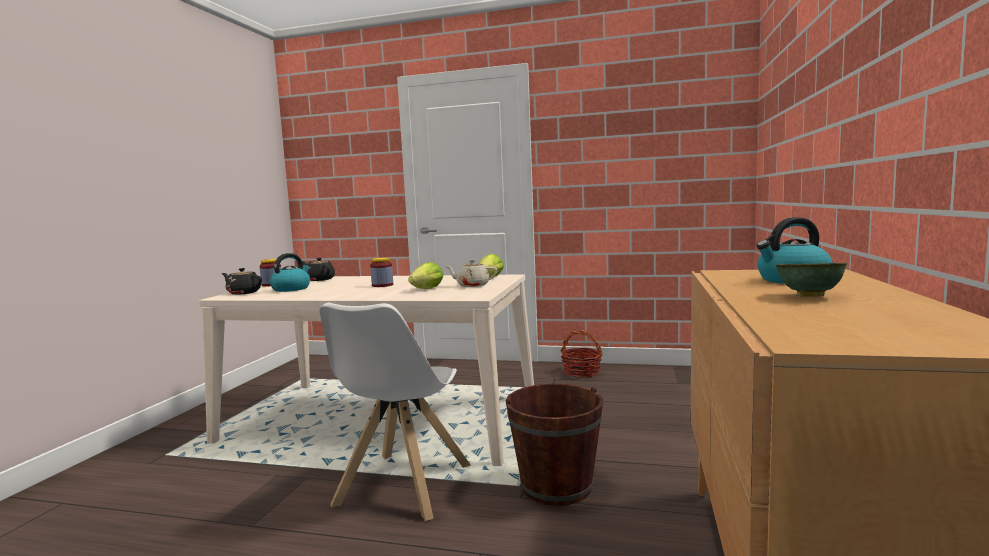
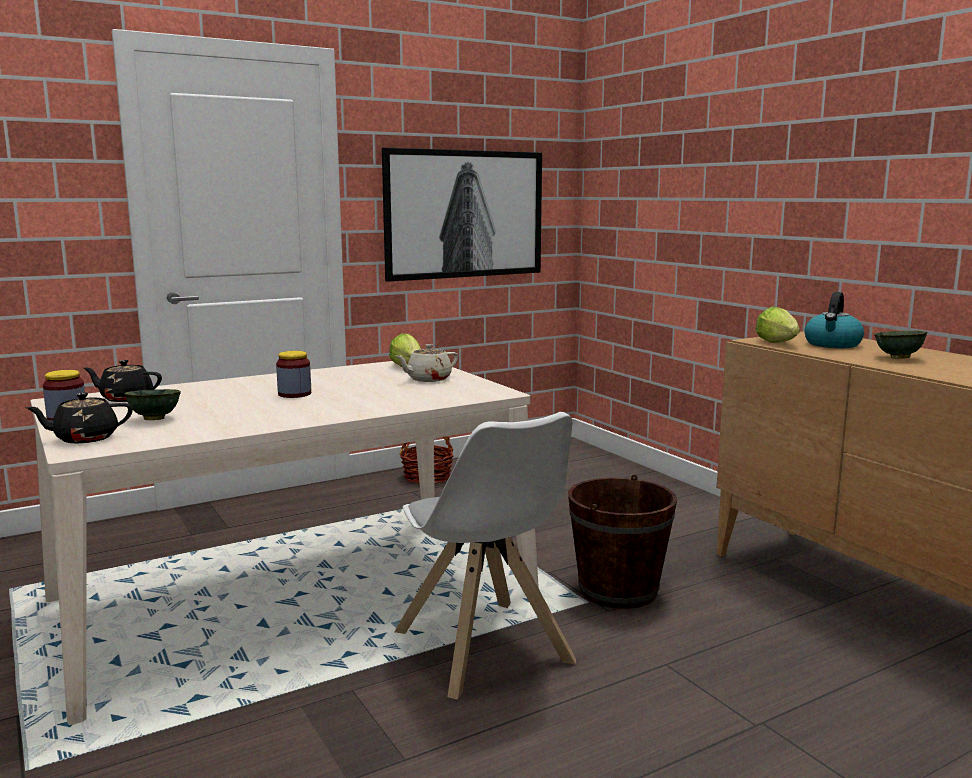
camera: 45 degrees left, 5 degrees up
kettle [270,253,310,292] -> green bowl [124,389,181,420]
lettuce [409,262,444,289] -> lettuce moved to [756,307,800,343]
none -> picture [382,148,542,282]

